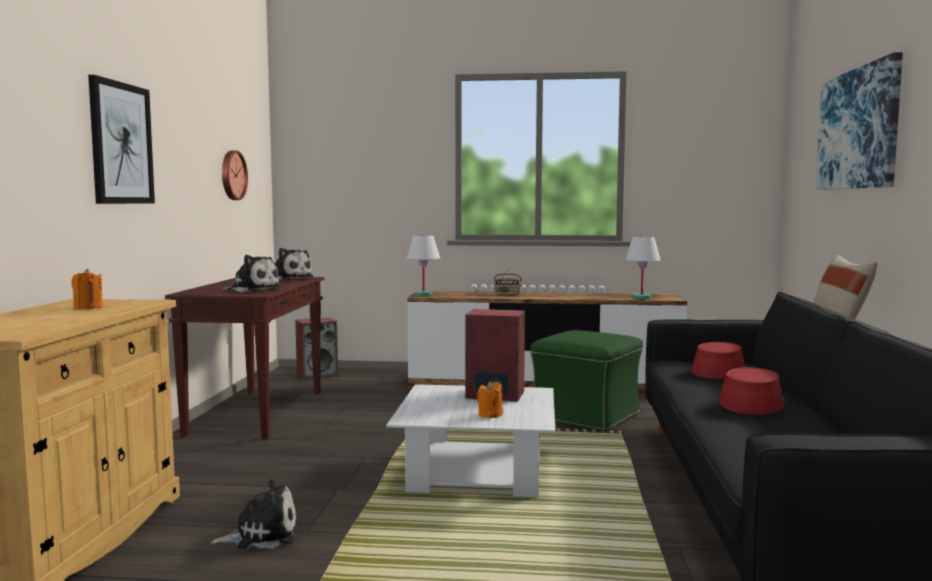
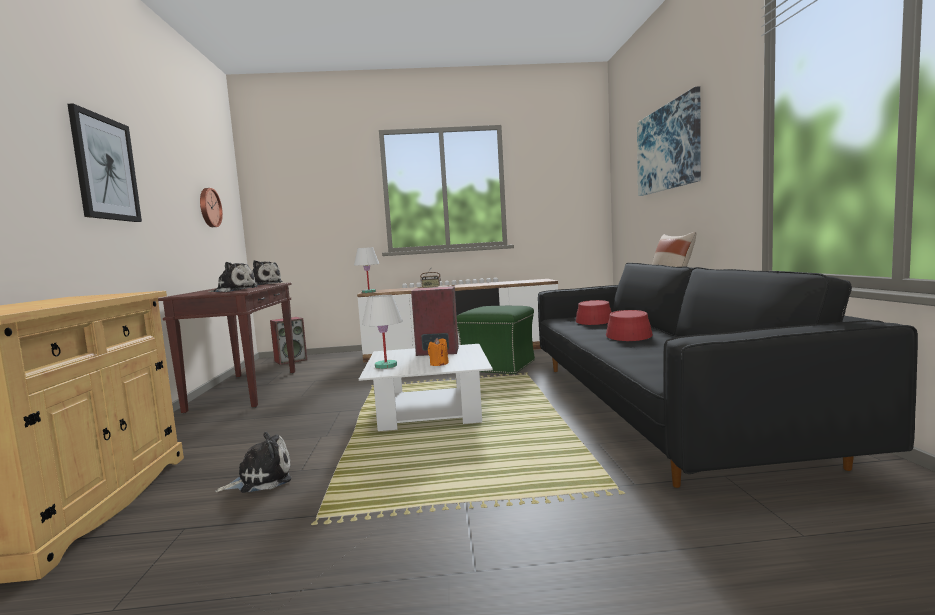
camera: 10 degrees left, 0 degrees up
orange candle [72,269,103,309] -> none
white table lamp [625,236,660,299] -> white table lamp moved to [362,295,403,369]

